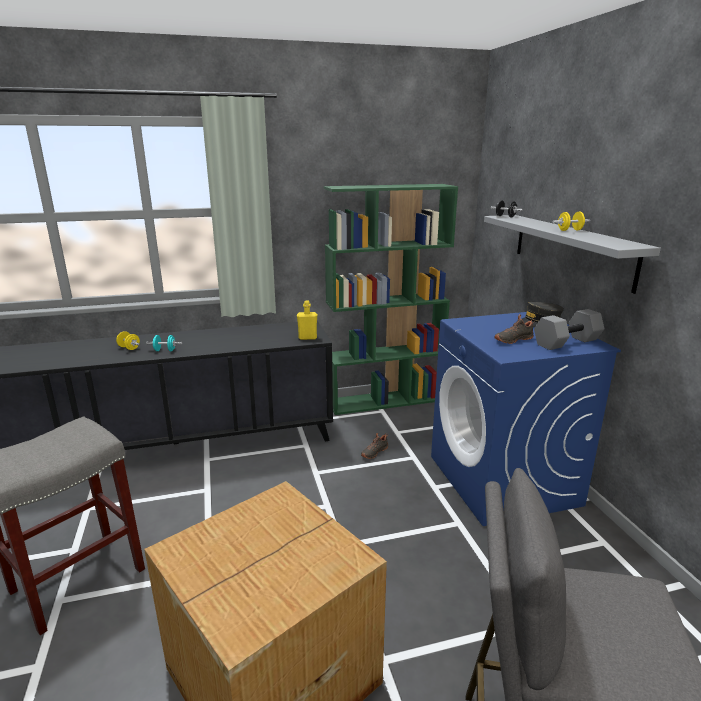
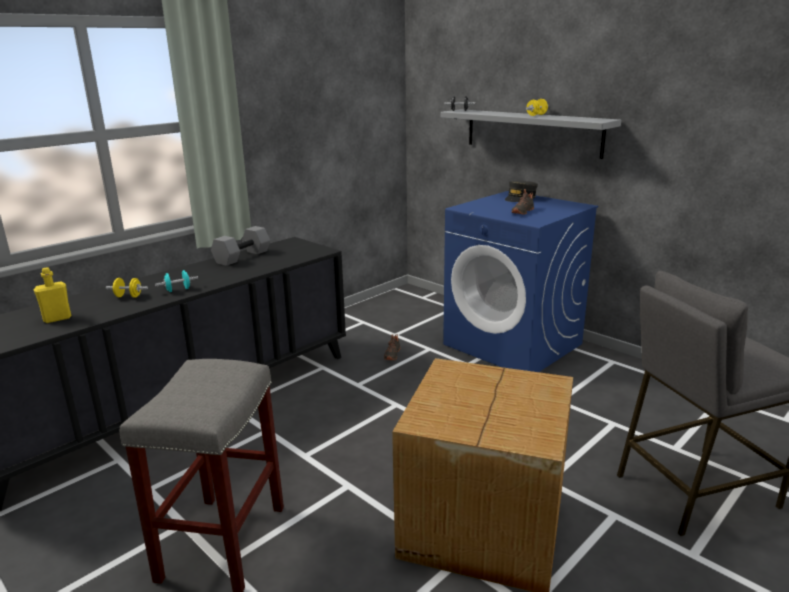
camera: 30 degrees left, 0 degrees up
yellow bottle [297,301,317,340] -> yellow bottle moved to [34,267,71,323]
green bookcase [324,184,458,415] -> none
grey dumbbell [534,309,604,350] -> grey dumbbell moved to [211,226,270,266]

